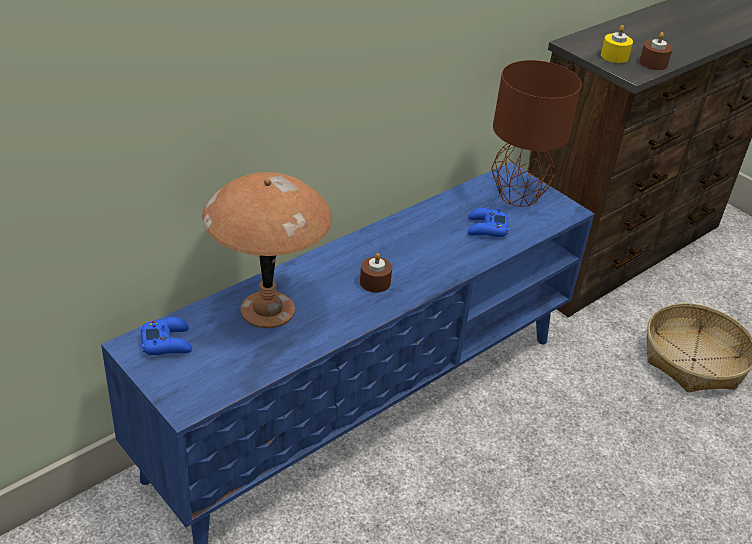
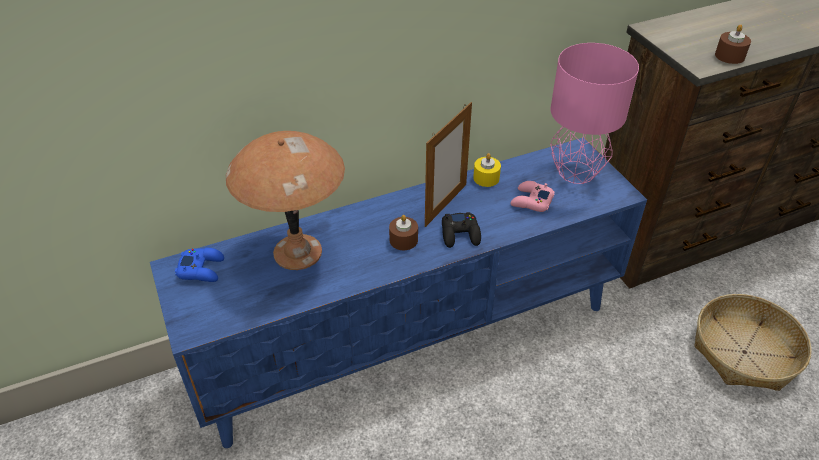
camera: 20 degrees right, 5 degrees up
blue game controller [467,208,508,237] -> pink game controller [510,181,555,212]
brown table lamp [491,60,581,207] -> pink table lamp [550,43,639,184]
yellow candle [601,25,633,63] -> yellow candle moved to [473,153,501,187]
none -> picture frame [425,102,472,227]
none -> black game controller [442,212,481,248]

